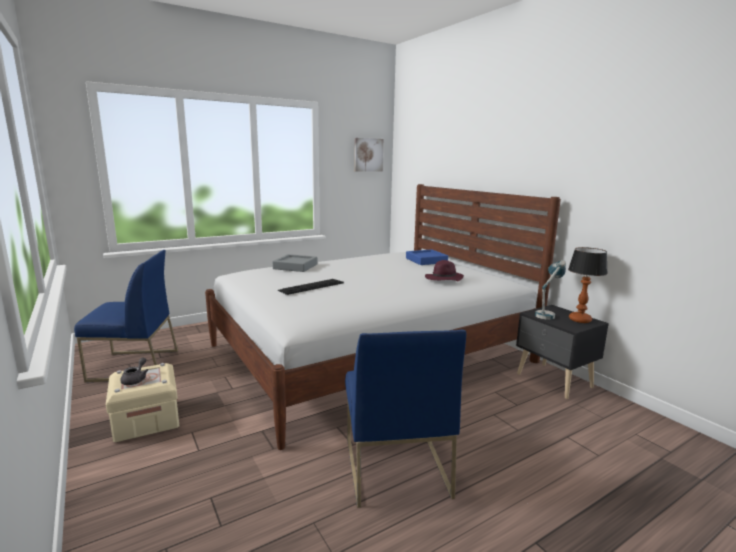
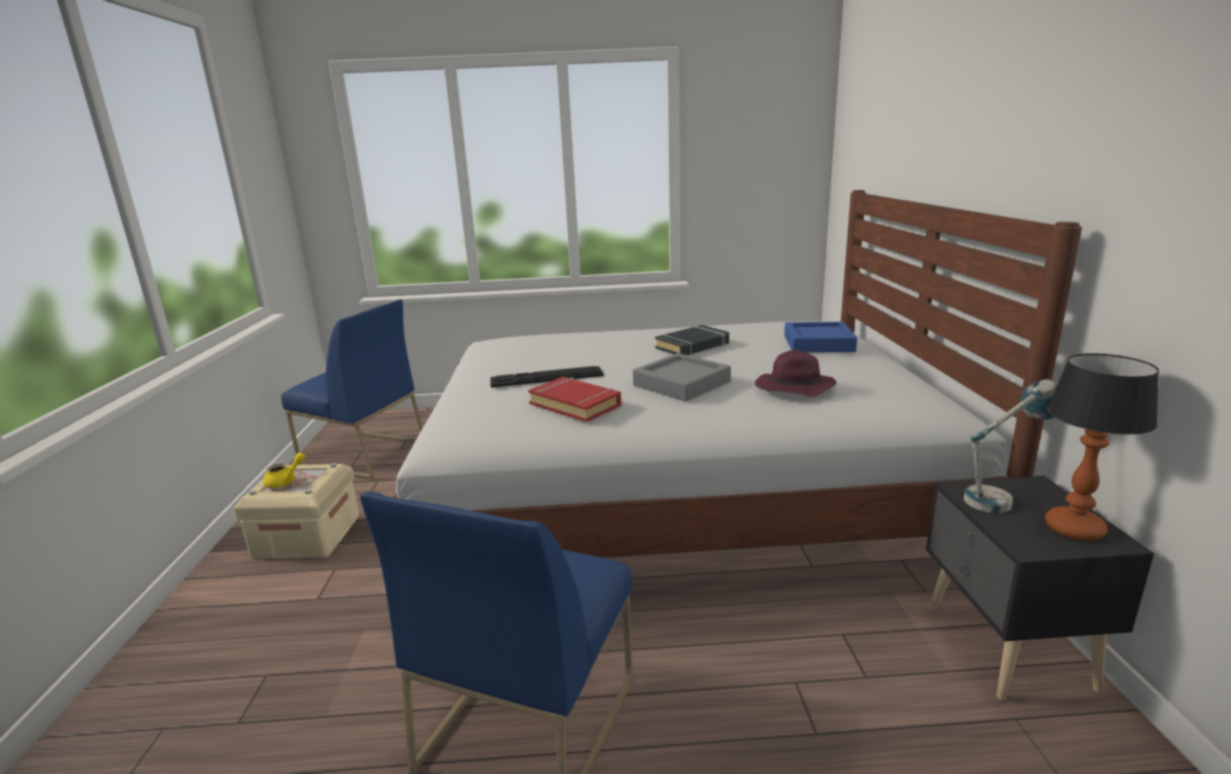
camera: 30 degrees right, 5 degrees up
grey teapot [120,357,148,385] -> yellow teapot [263,453,305,488]
grey tray [273,254,317,272] -> grey tray moved to [633,353,731,401]
picture [354,138,383,172] -> none
none -> red book [528,377,621,422]
none -> black book [655,325,729,355]

